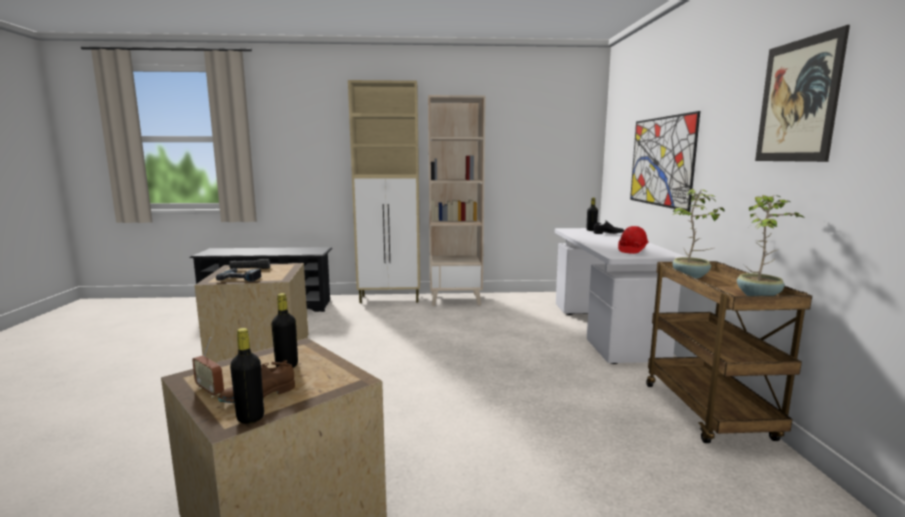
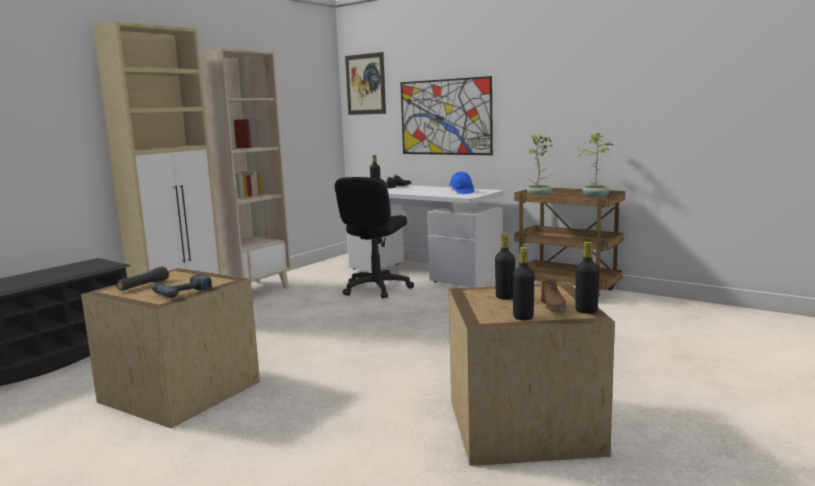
camera: 50 degrees left, 0 degrees up
radio [192,337,224,398] -> black bottle [513,247,534,320]
red hard hat [618,226,649,254] -> blue hard hat [449,172,474,194]
picture [755,25,850,162] -> picture moved to [345,52,386,115]
none -> black office chair [335,177,414,298]

